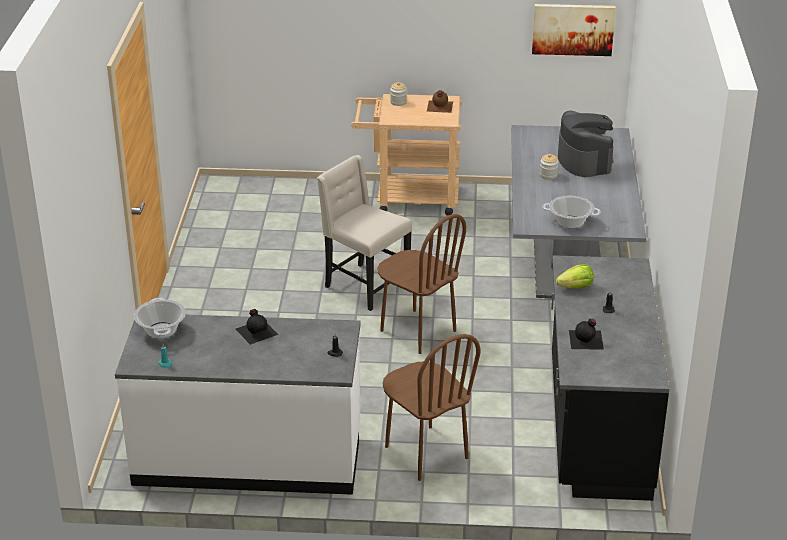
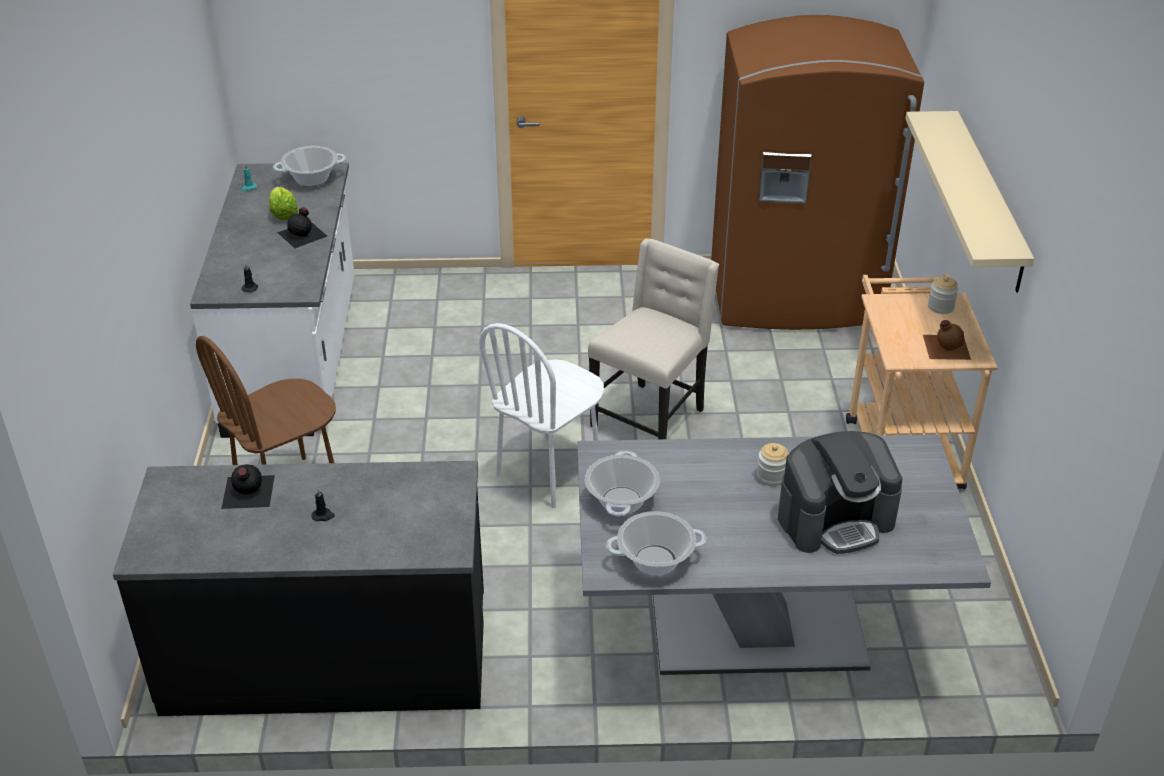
camera: 85 degrees right, 5 degrees up
brown chair [377,214,466,354] -> white chair [479,323,604,508]
picture [532,4,616,56] -> none
lettuce [556,264,594,288] -> lettuce moved to [269,187,298,220]
none -> cooking pot [606,511,707,575]
none -> brown fridge [711,15,924,330]
none -> beige shelf [905,111,1034,292]

